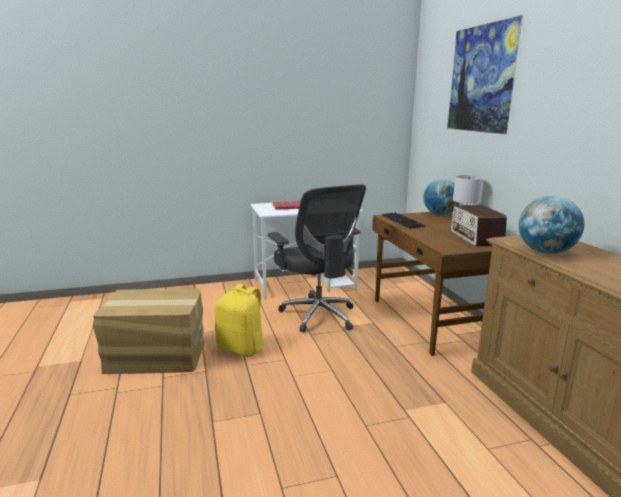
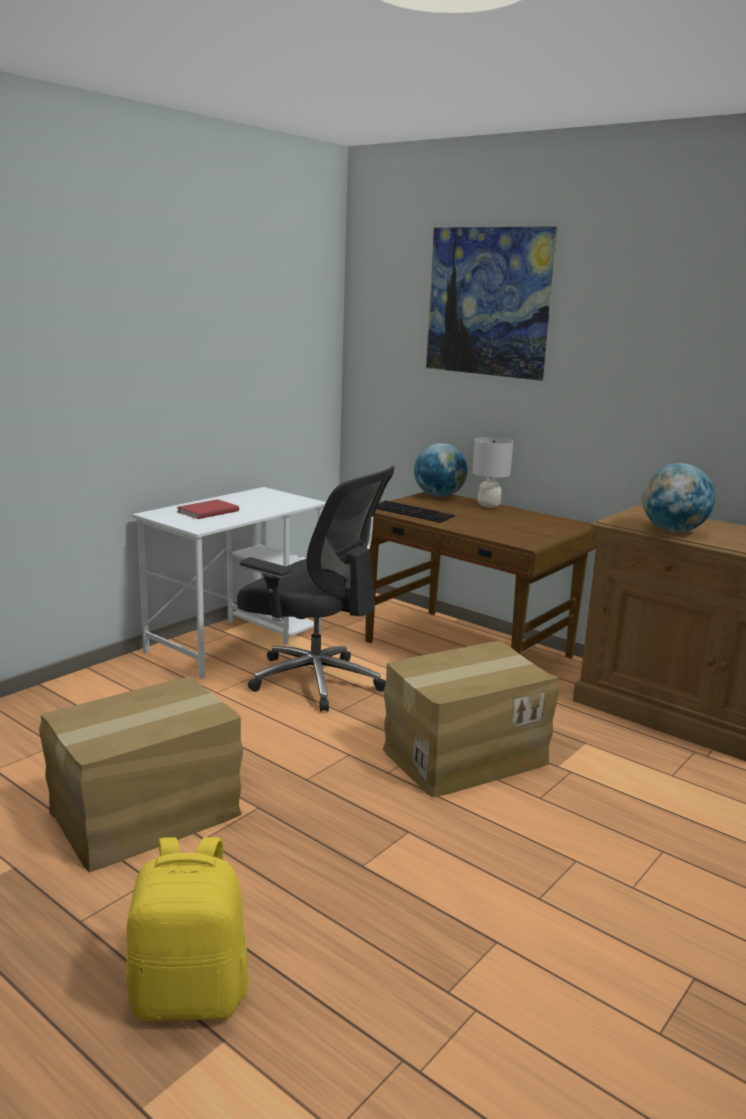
camera: 35 degrees left, 0 degrees up
yellow backpack [215,283,266,357] -> yellow backpack moved to [126,837,249,1021]
radio [450,205,507,246] -> none
none -> cardboard box [383,641,560,798]

